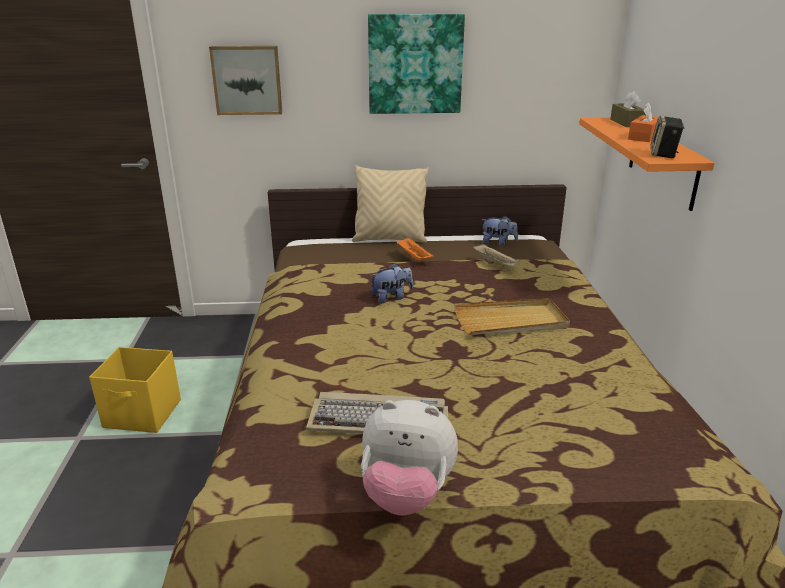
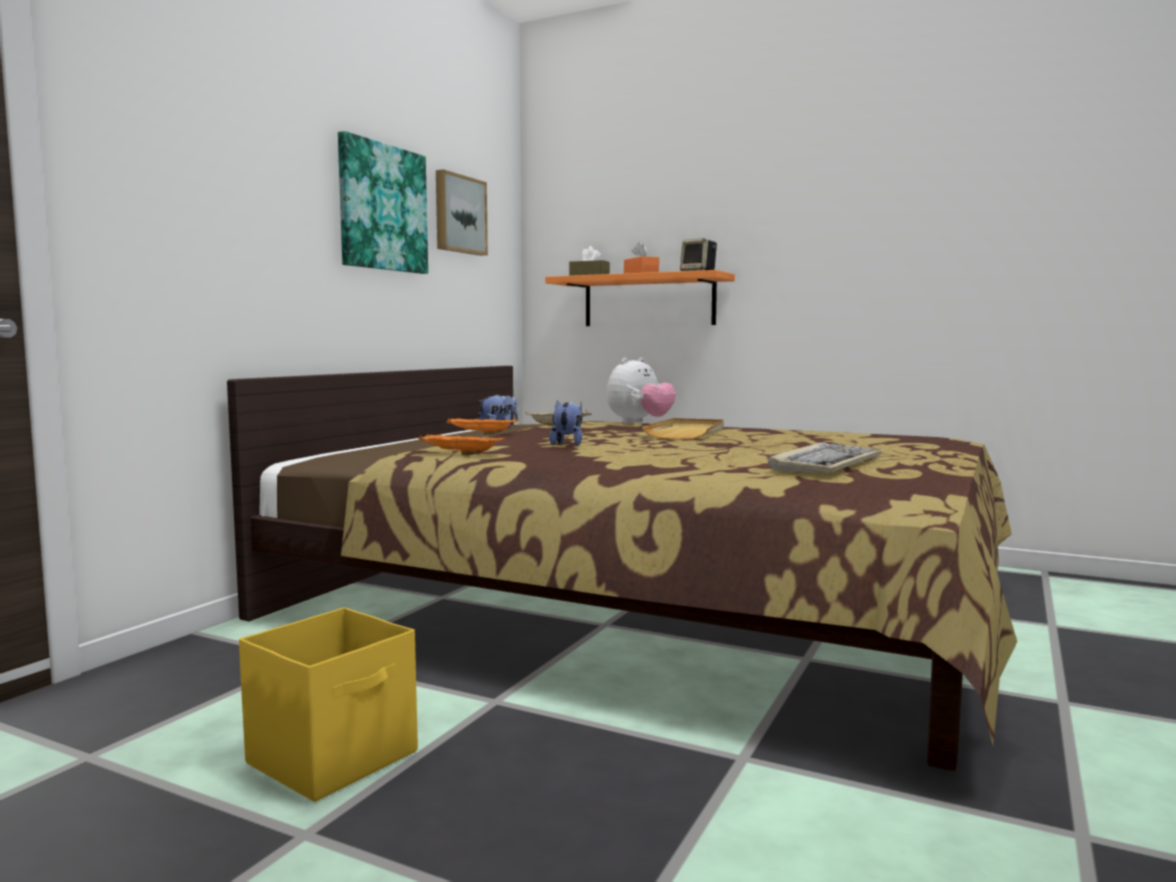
camera: 60 degrees left, 20 degrees down
picture [209,46,282,115] -> picture moved to [436,169,488,256]
beige pillow [352,165,429,243] -> none
plush toy [361,400,458,515] -> plush toy moved to [607,357,676,424]
none -> orange tray [418,434,505,455]

